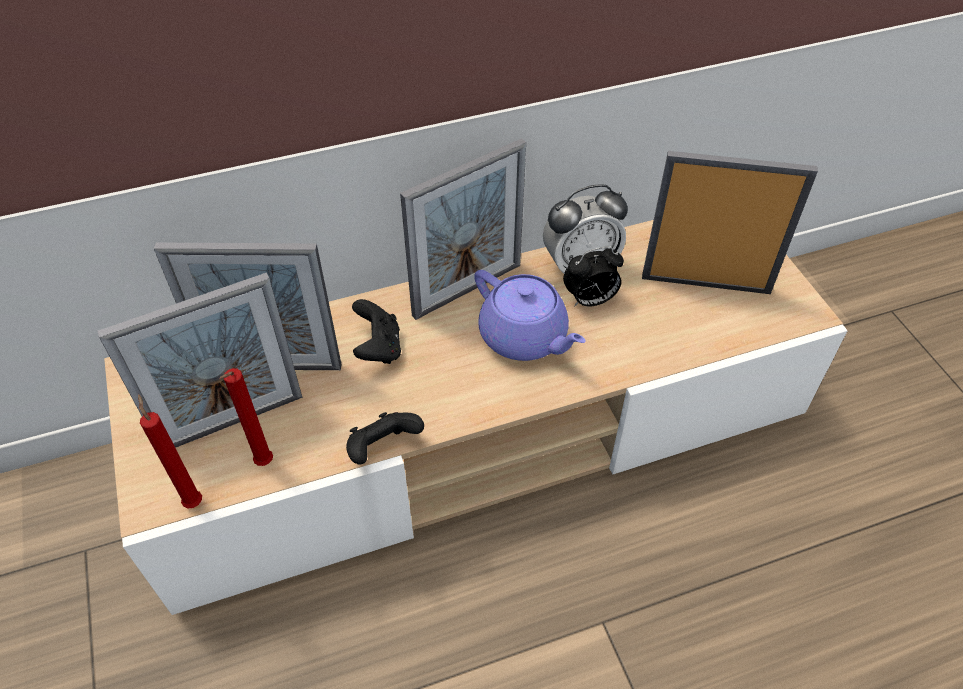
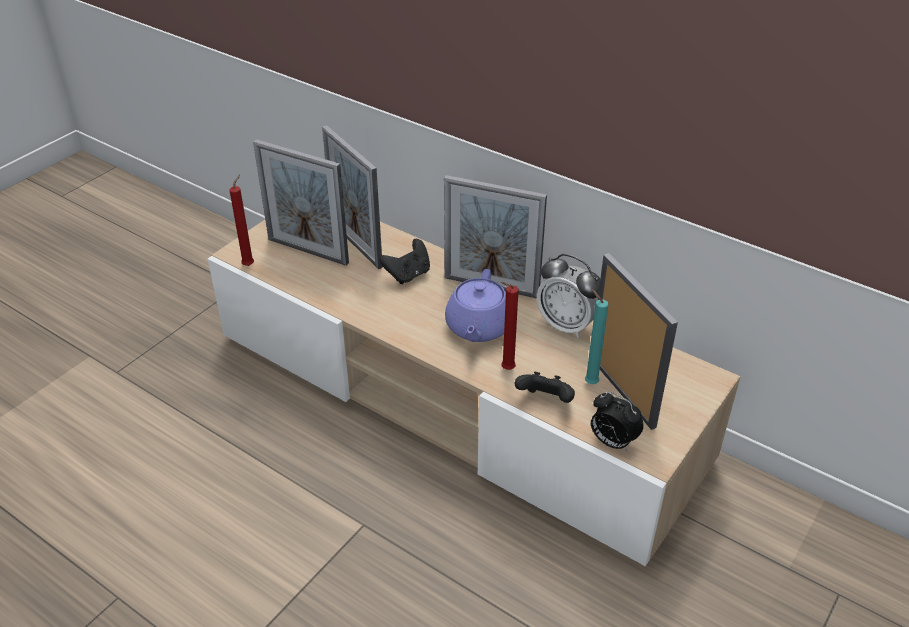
camera: 55 degrees right, 10 degrees down
red candle [220,368,273,466] -> red candle moved to [501,282,519,370]
black game controller [346,412,424,465] -> black game controller moved to [515,372,575,403]
alarm clock [563,246,624,307] -> alarm clock moved to [591,392,644,451]
none -> turquoise candle [585,289,609,384]

